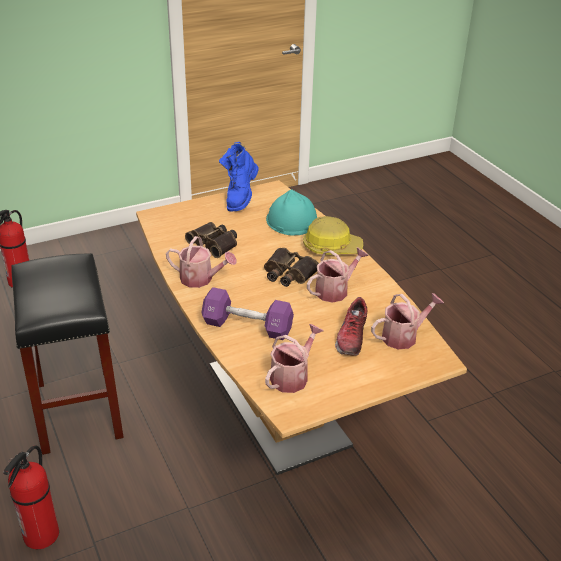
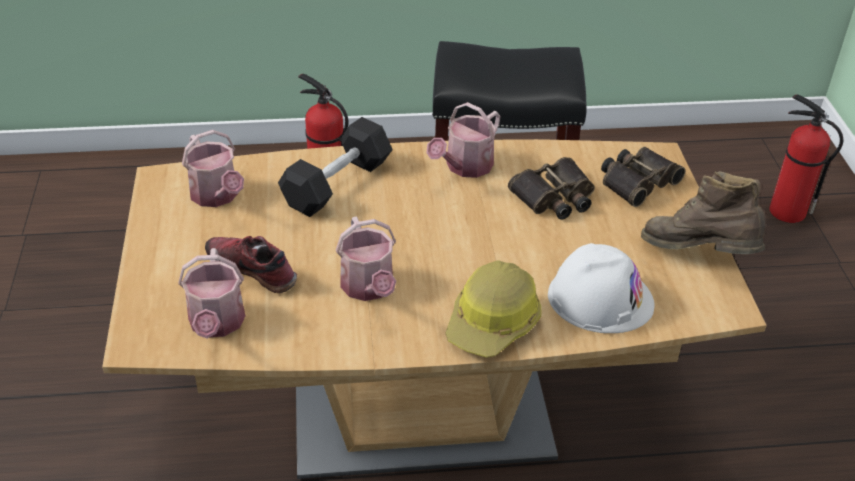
camera: 110 degrees right, 5 degrees up
purple dumbbell [201,287,294,340] -> black dumbbell [278,117,393,217]
blue boot [219,142,259,212] -> brown boot [641,171,766,254]
binoculars [264,248,319,287] -> binoculars moved to [601,147,685,207]
turquoise hard hat [266,189,317,236] -> white hard hat [548,243,654,333]

